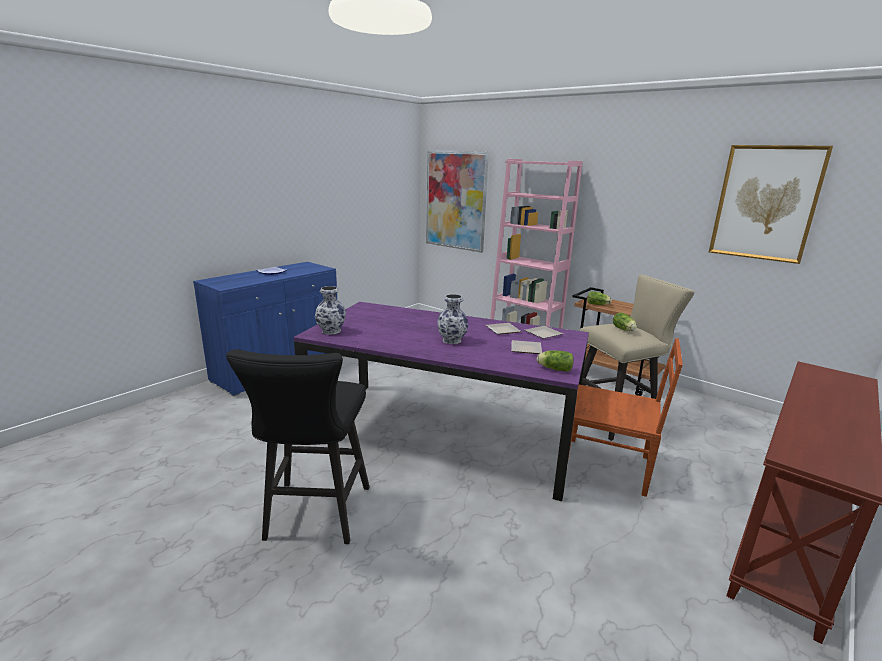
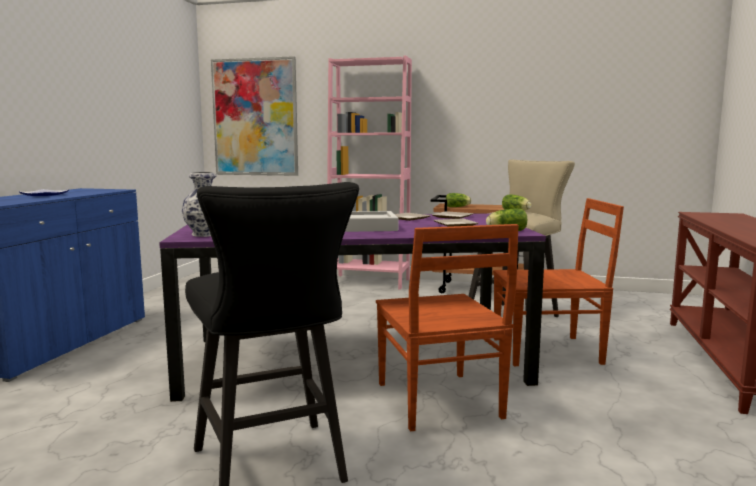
camera: 25 degrees left, 10 degrees down
vase [437,294,468,344] -> grey tray [345,211,398,232]
picture [709,145,833,264] -> none
none -> brown chair [376,224,519,432]

